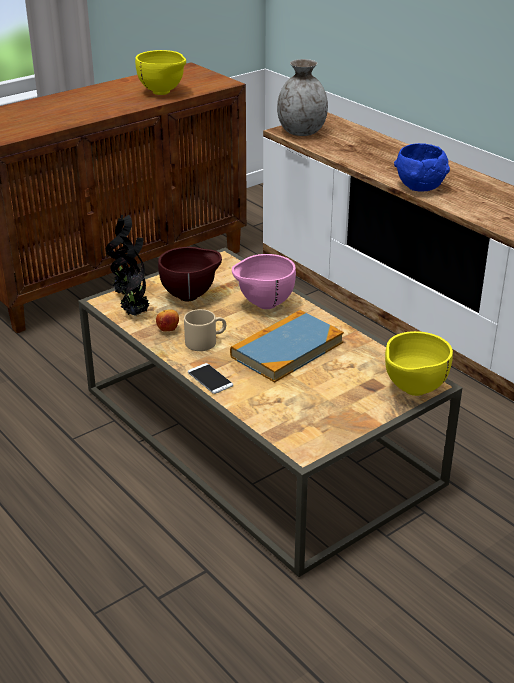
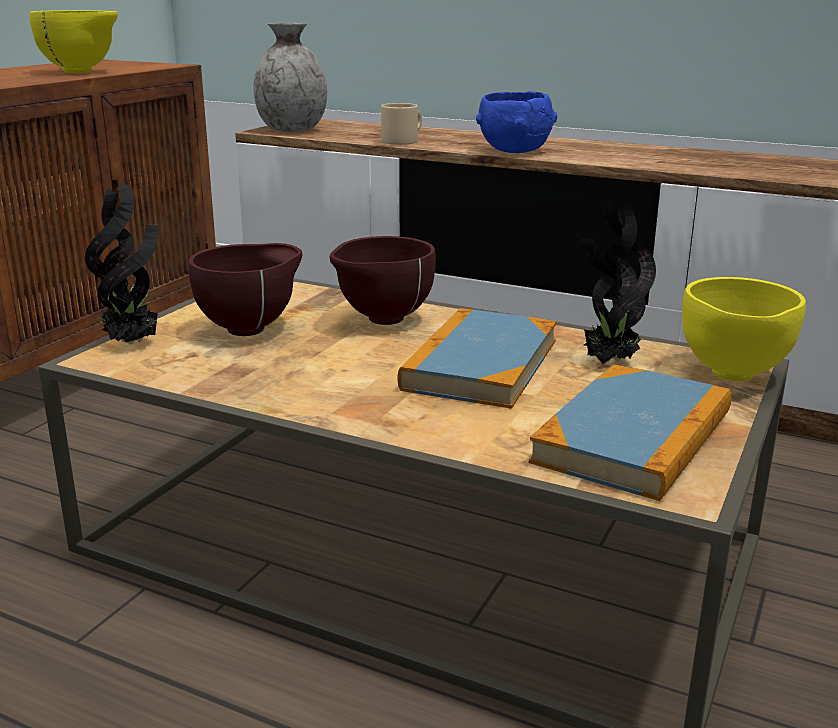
camera: 25 degrees left, 10 degrees down
potted plant [118,236,150,316] -> potted plant moved to [581,200,656,364]
apple [156,309,179,331] -> none
beige mug [184,309,226,351] -> beige mug moved to [381,103,422,145]
phone [188,363,233,394] -> none
pink bowl [232,254,296,309] -> brown bowl [330,236,436,325]
none -> book [529,365,732,501]

